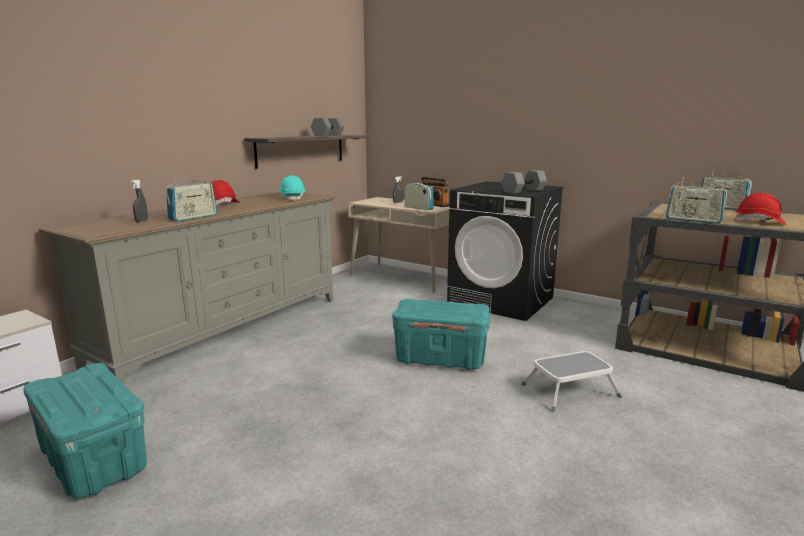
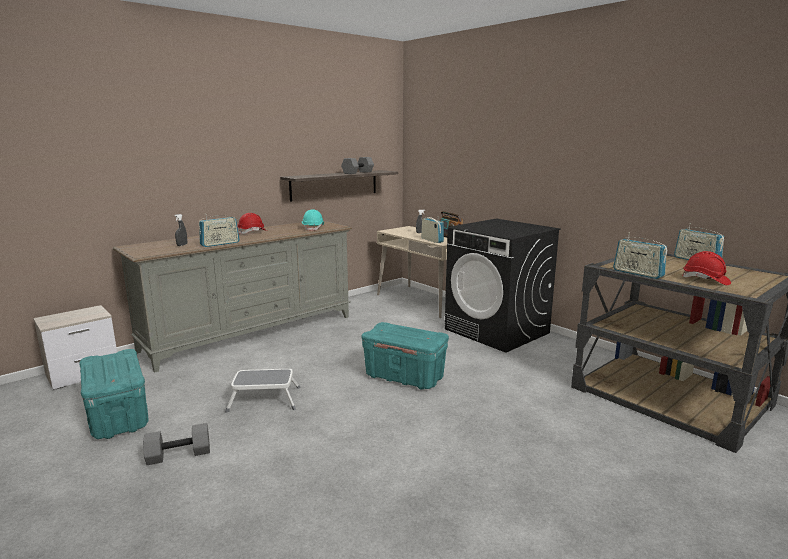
camera: 15 degrees right, 0 degrees up
grey dumbbell [502,170,547,194] -> grey dumbbell moved to [143,423,210,465]
grey step ladder [521,351,622,412] -> grey step ladder moved to [225,369,301,413]

